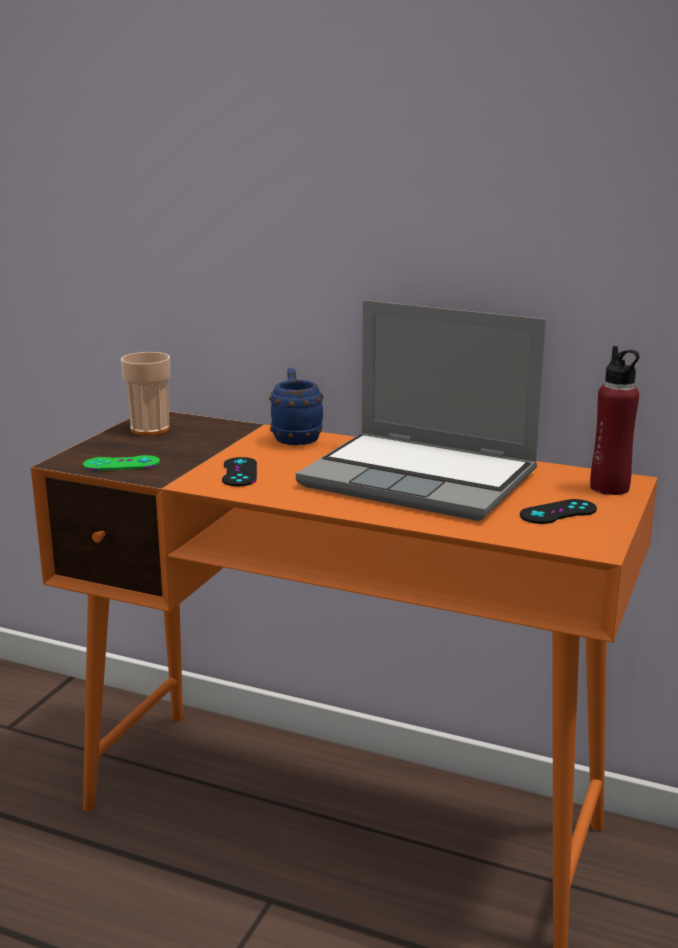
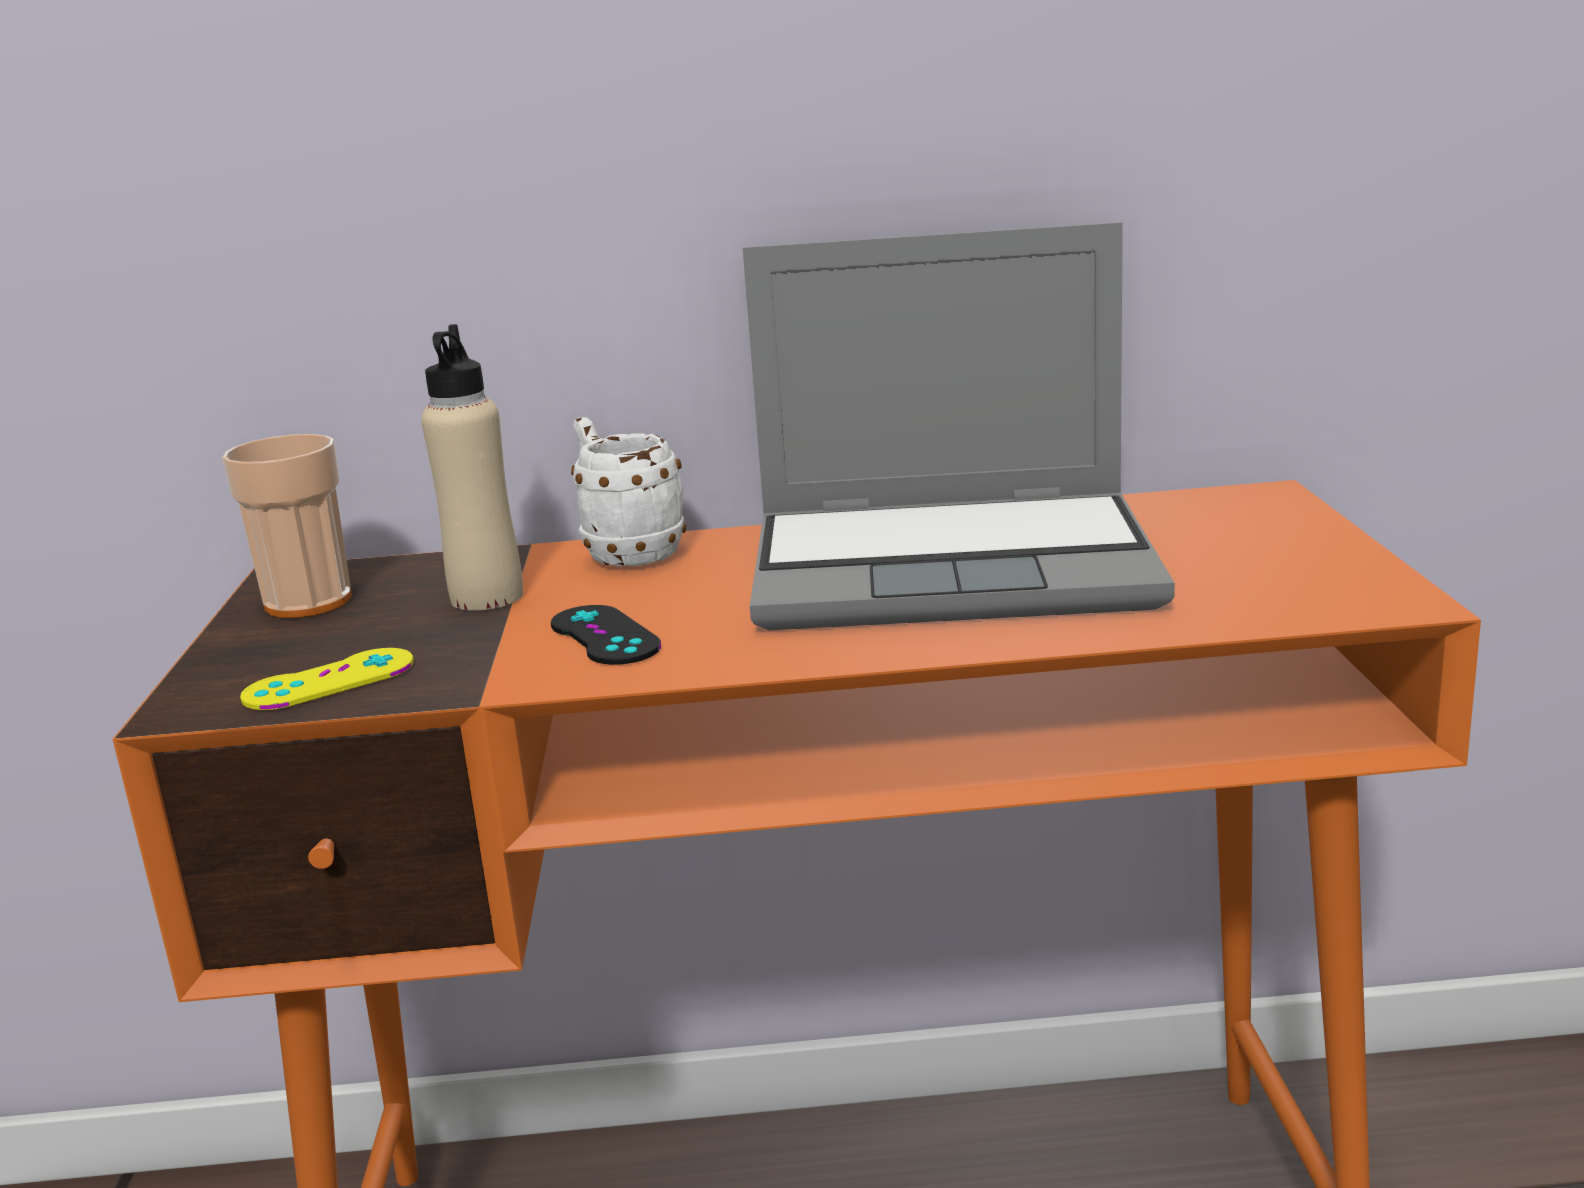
camera: 25 degrees left, 0 degrees up
green game controller [83,455,160,471] -> yellow game controller [240,648,414,710]
blue mug [269,368,324,445] -> white mug [571,417,686,567]
black game controller [520,499,597,524] -> none
red bottle [590,346,640,495] -> none
none -> beige bottle [421,324,523,611]

